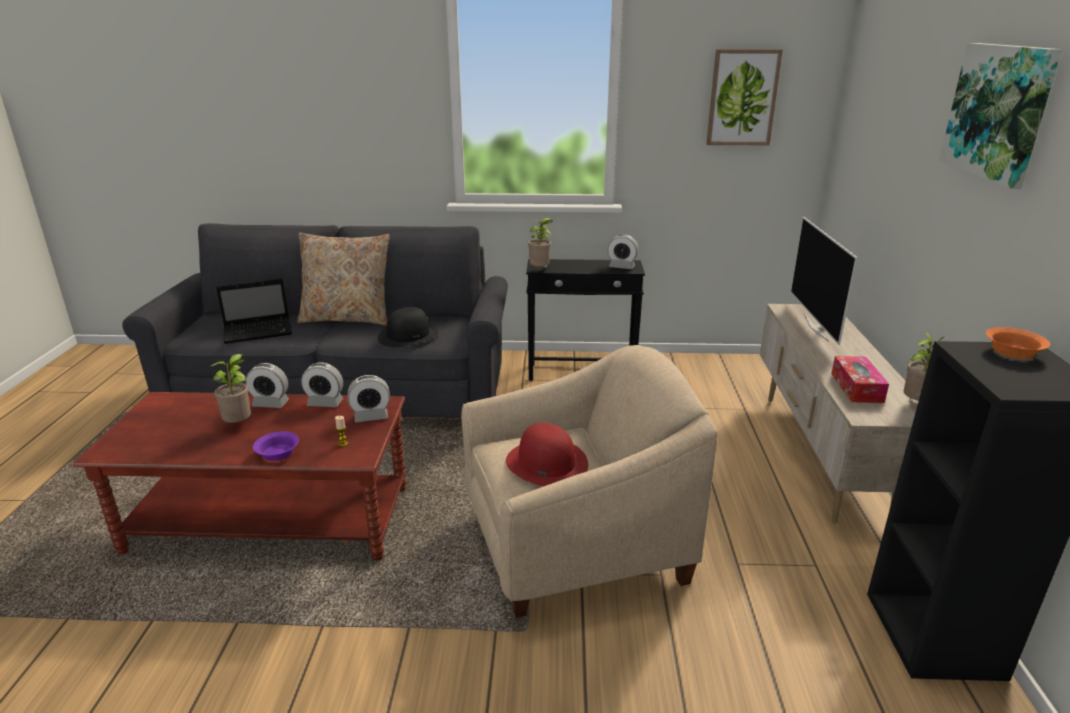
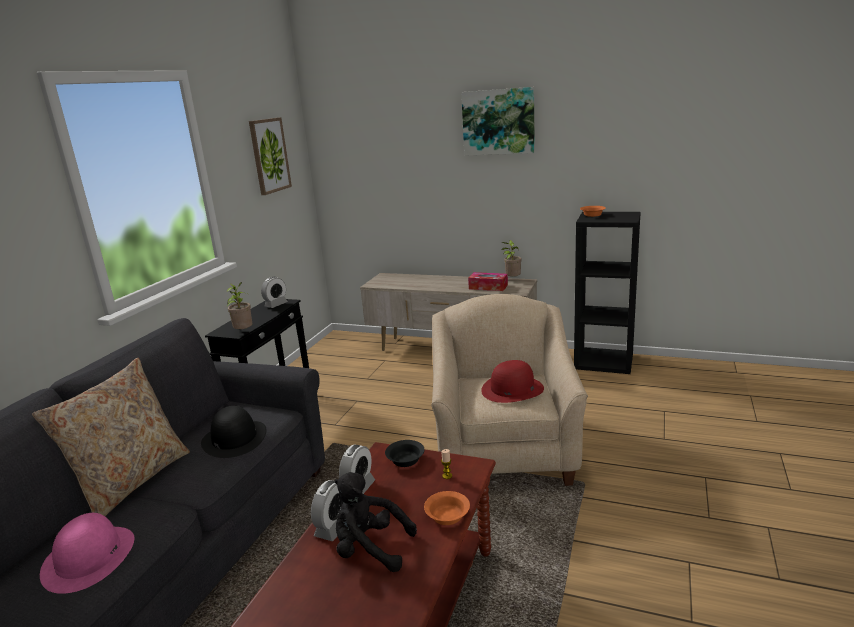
camera: 70 degrees left, 5 degrees down
potted plant [210,354,251,423] -> black plush toy [335,472,417,572]
laptop [216,279,292,344] -> pink hat [40,513,134,594]
purple bowl [253,431,299,461] -> orange bowl [424,491,470,525]
alarm clock [348,375,390,422] -> black bowl [385,440,425,467]
television [791,217,858,345] -> none

